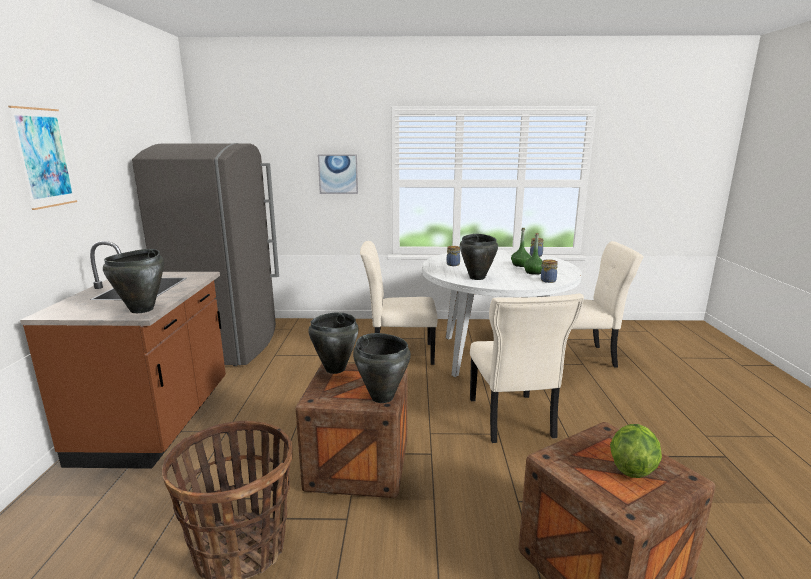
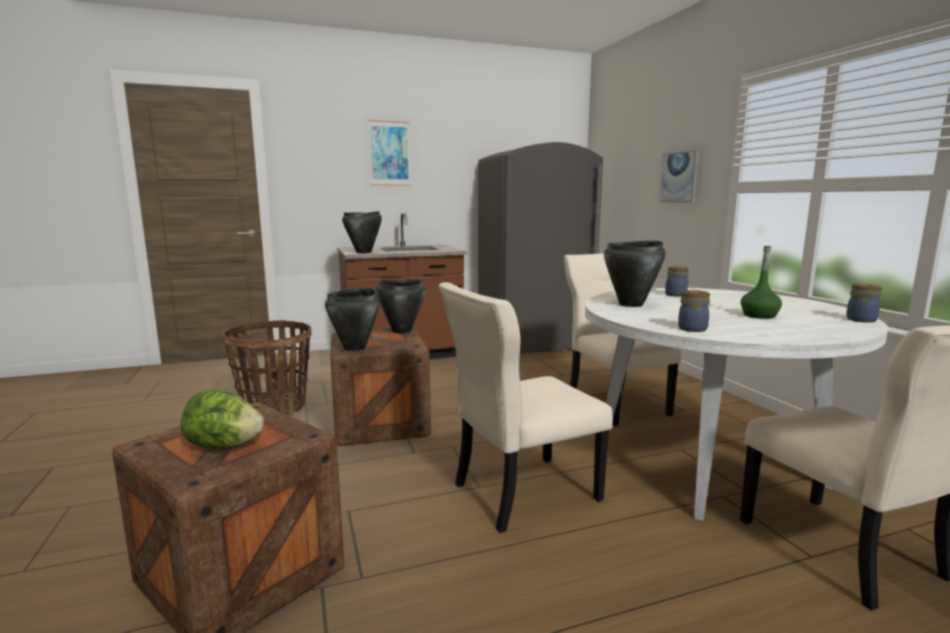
camera: 70 degrees right, 5 degrees down
green bottle [524,233,543,275] -> none

